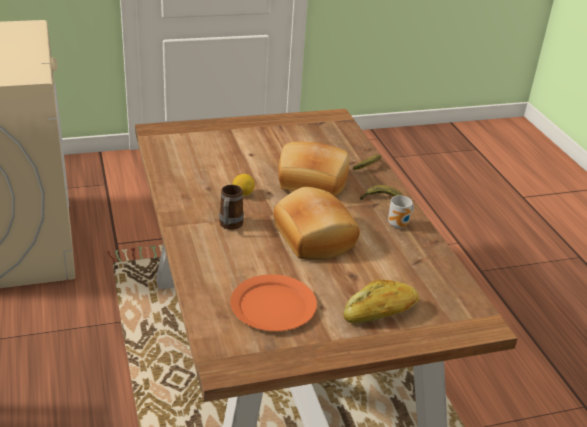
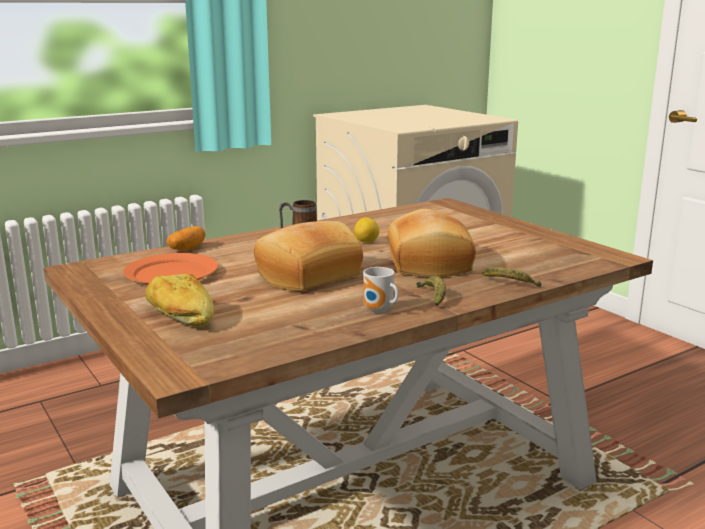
camera: 75 degrees right, 15 degrees down
none -> potato [167,226,205,250]

